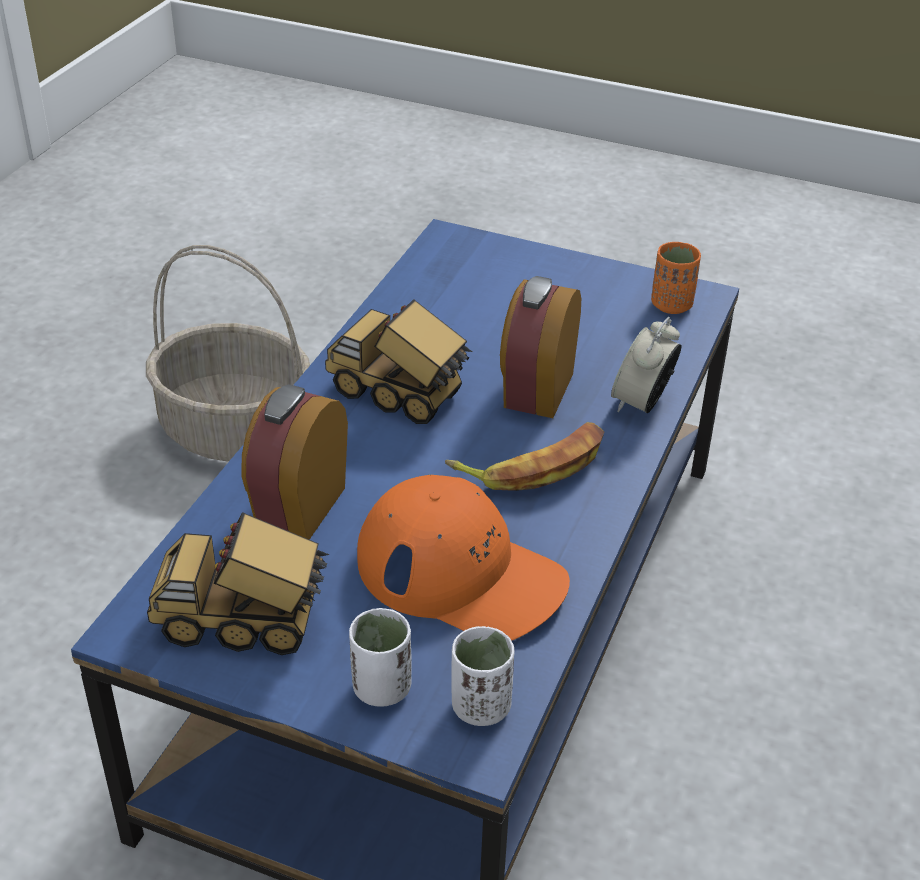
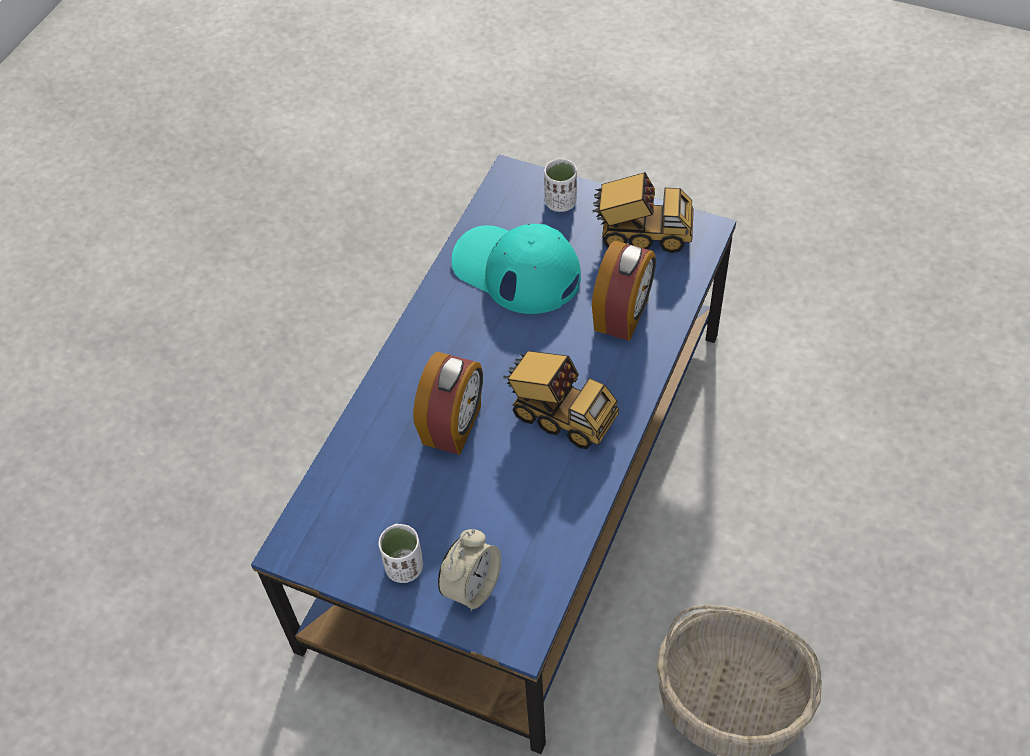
camera: 175 degrees left, 15 degrees up
orange cap [357,474,570,641] -> turquoise cap [452,224,581,314]
banana [445,422,604,491] -> none
white cup [451,626,515,726] -> white cup moved to [378,524,423,583]
alarm clock [611,317,682,413] -> alarm clock moved to [438,529,501,611]
orange cup [651,242,701,314] -> none

